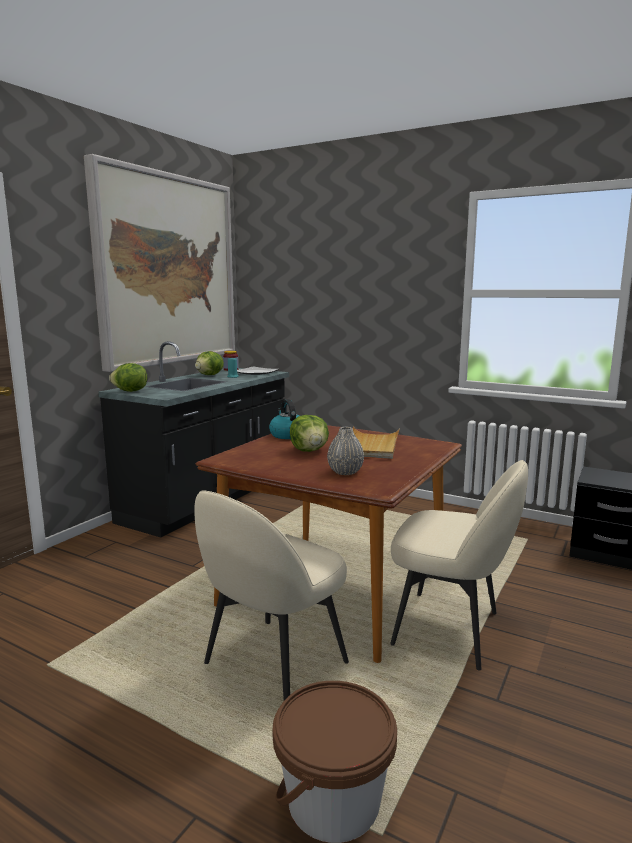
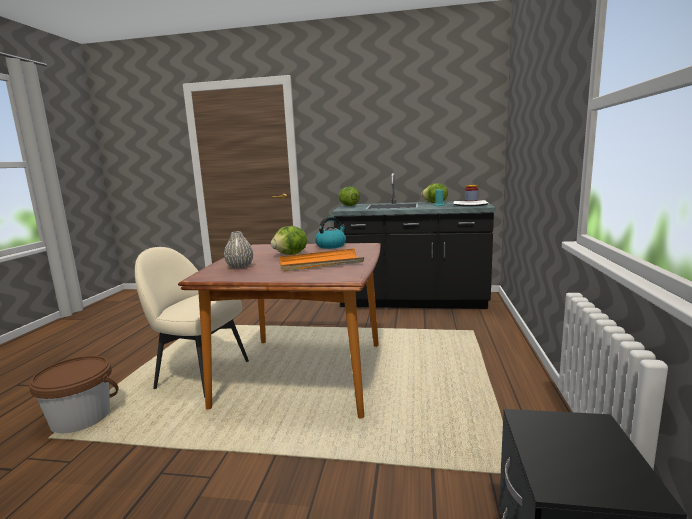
camera: 70 degrees right, 0 degrees up
picture [84,154,235,372] -> none
beige tray [353,426,400,459] -> orange tray [279,248,364,272]
beige chair [390,460,528,670] -> none

